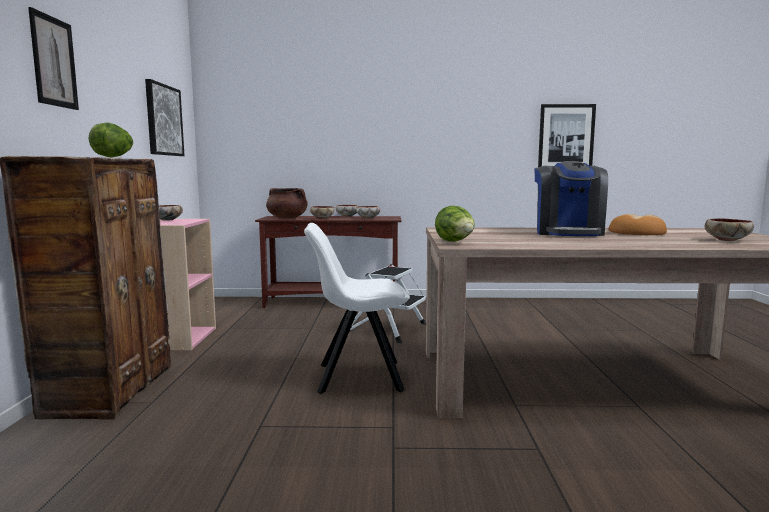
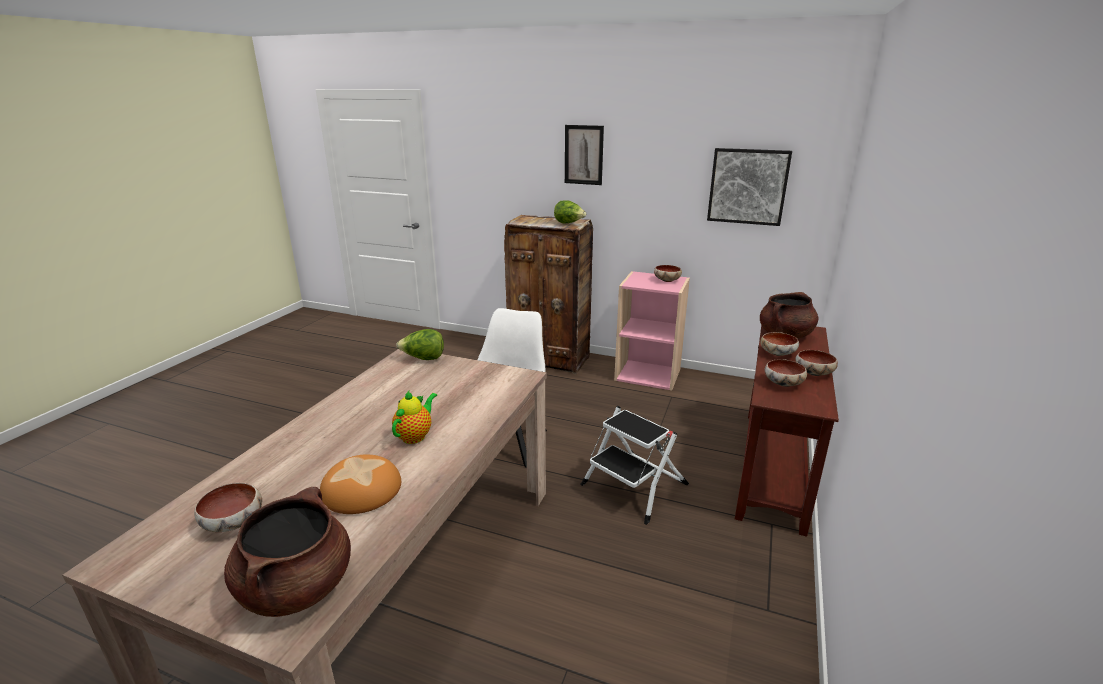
camera: 110 degrees right, 15 degrees up
coffee machine [534,161,608,236] -> teapot [392,391,437,444]
picture [538,104,596,167] -> none
none -> brown cooking pot [224,487,351,617]

